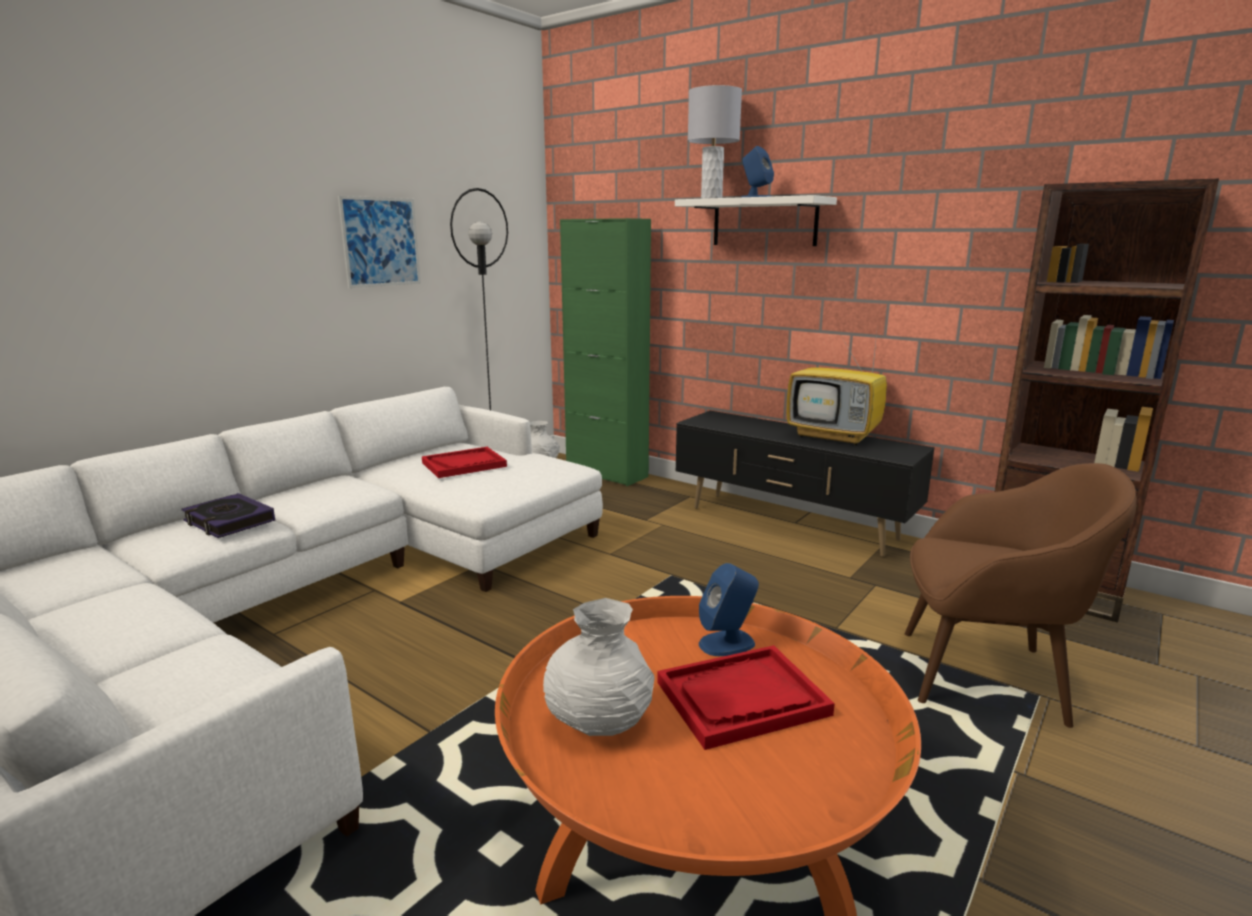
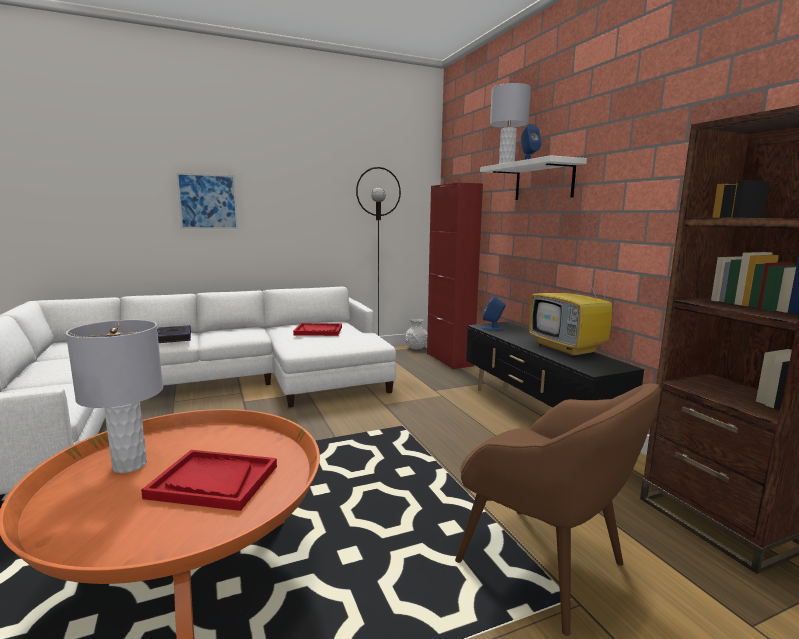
camera: 30 degrees right, 5 degrees down
picture [338,196,421,288] -> picture moved to [176,173,238,229]
white vase [543,598,654,736] -> grey table lamp [66,320,163,473]
green cabinet [560,218,651,486] -> red cabinet [427,182,483,369]
blue speaker [699,563,759,656] -> blue speaker moved to [481,296,506,330]

